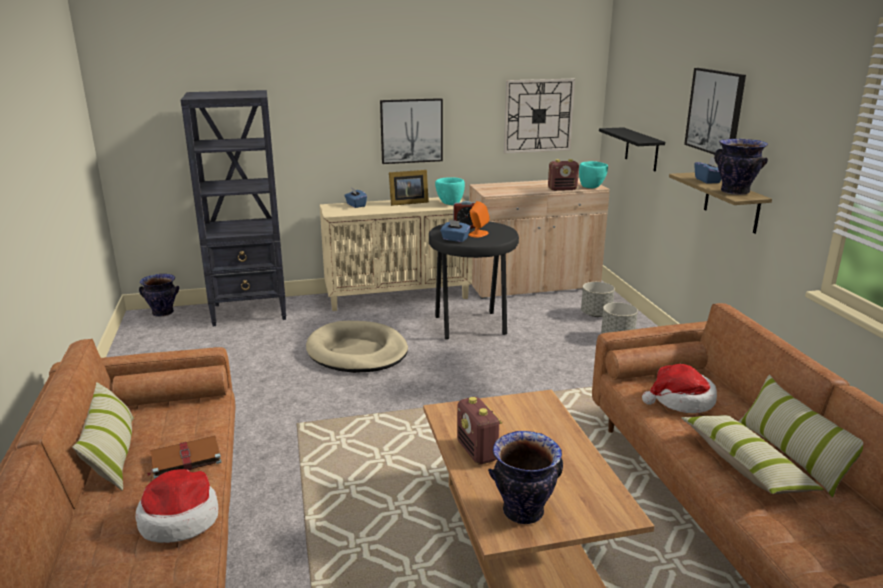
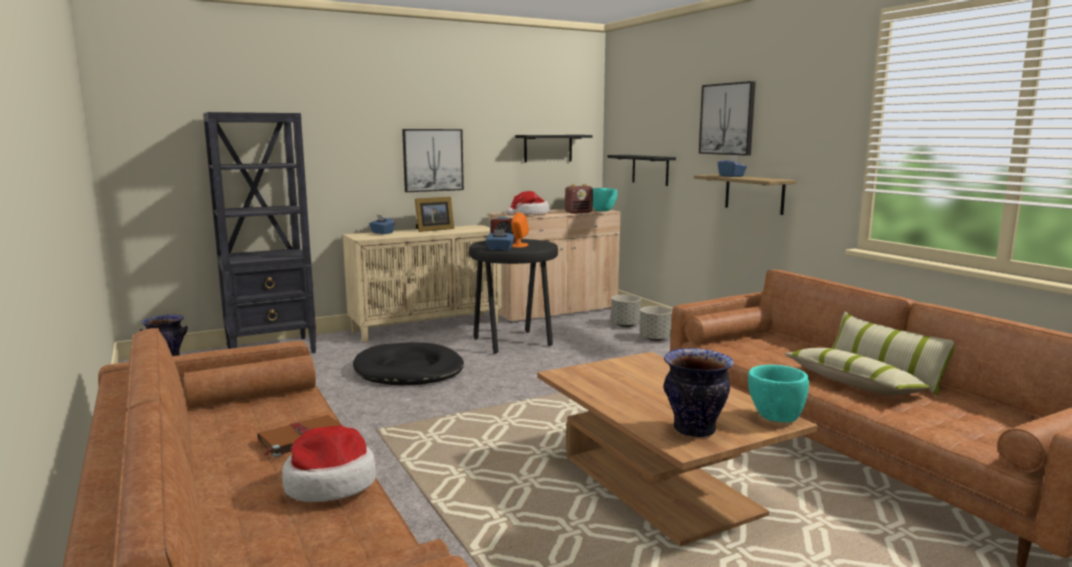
camera: 15 degrees left, 10 degrees down
pillow [72,382,134,490] -> none
beige dog bed [306,321,408,373] -> black dog bed [353,342,464,385]
turquoise bowl [435,177,465,205] -> turquoise bowl moved to [748,365,809,422]
radio [457,397,502,465] -> none
wall clock [504,79,575,153] -> black shelf [515,135,593,163]
hat [642,364,717,413] -> hat moved to [506,191,550,216]
vase [714,138,768,195] -> none

